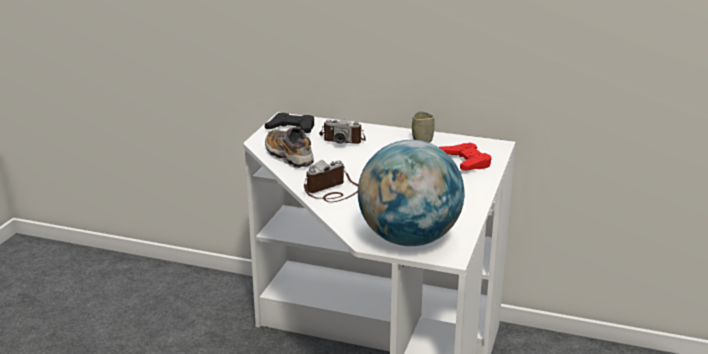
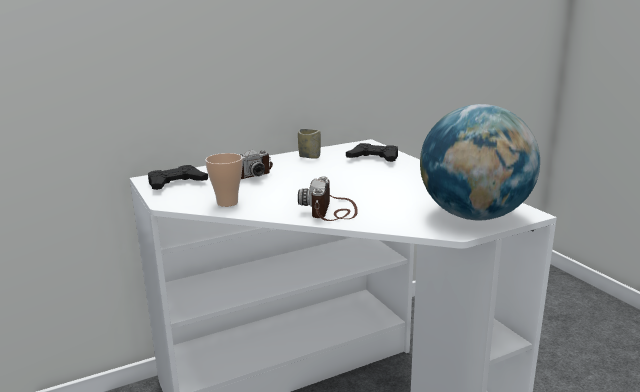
camera: 45 degrees left, 5 degrees down
shoe [265,126,314,168] -> cup [205,153,243,207]
red game controller [439,143,491,170] -> black game controller [346,143,398,162]

